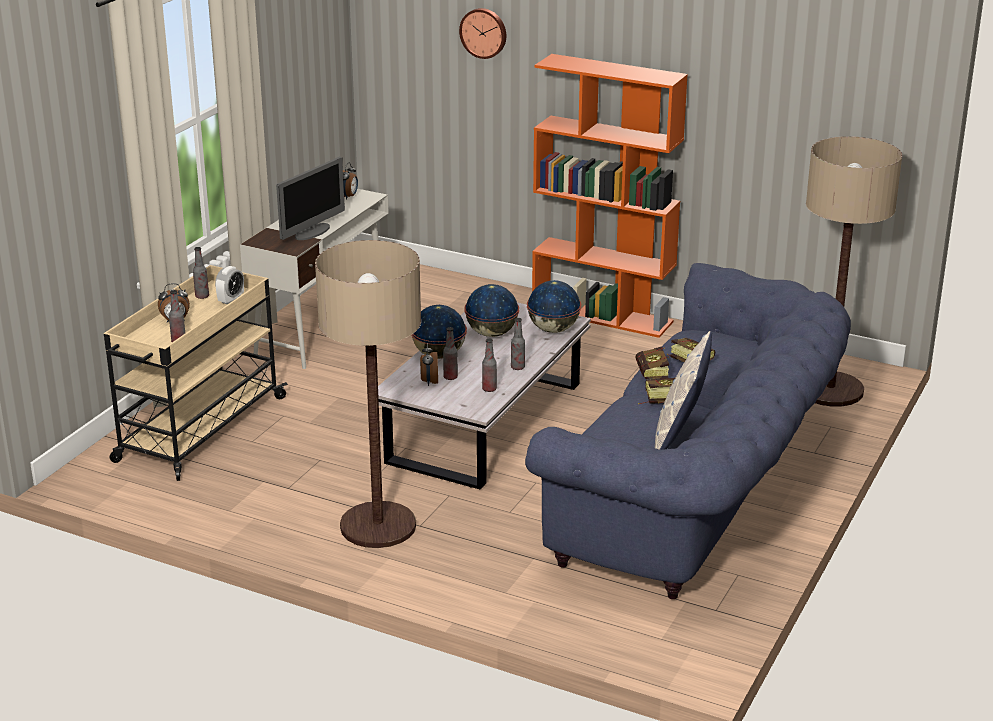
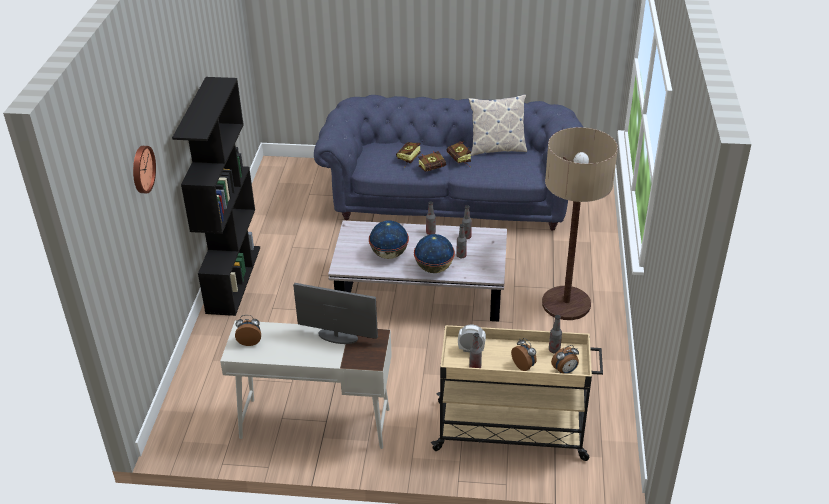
camera: 110 degrees left, 10 degrees up
alarm clock [420,343,438,386] -> alarm clock moved to [551,345,579,374]
globe [527,280,581,333] -> none
orange bookcase [532,54,688,338] -> black bookcase [172,77,260,316]
floor lamp [806,136,902,407] -> none

